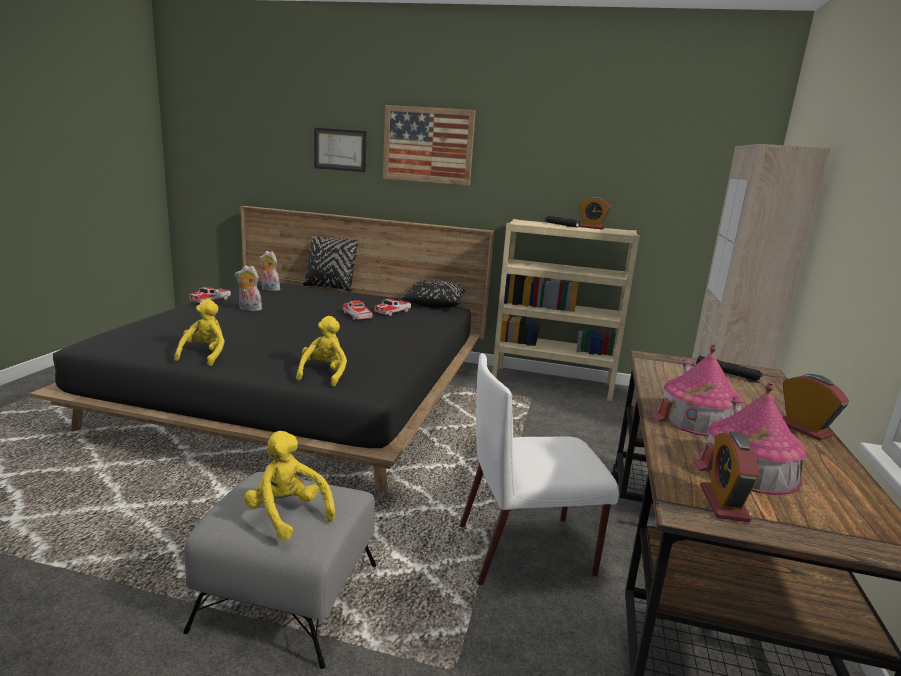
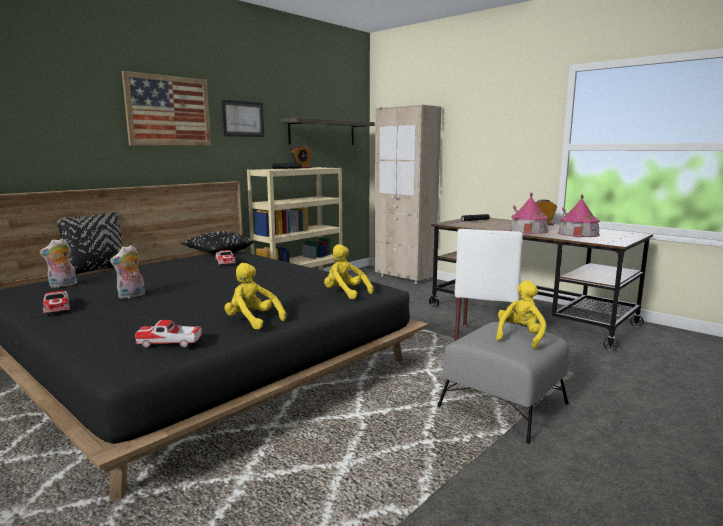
camera: 60 degrees left, 5 degrees down
yellow plush toy [244,431,335,541] -> yellow plush toy turned 135 degrees clockwise [496,280,546,349]
picture [314,128,367,172] -> picture moved to [221,100,264,137]
toy car [343,301,373,320] -> toy car moved to [135,320,202,348]
alarm clock [700,431,760,522] -> none
none -> shelf [281,118,375,145]

